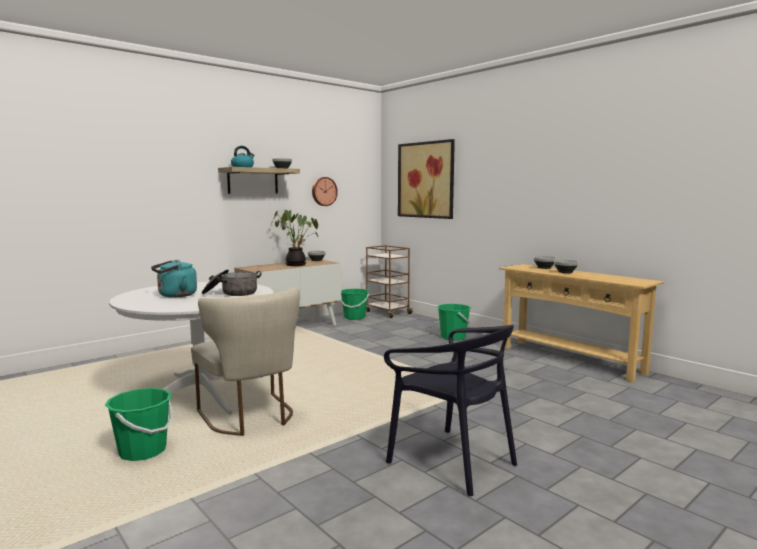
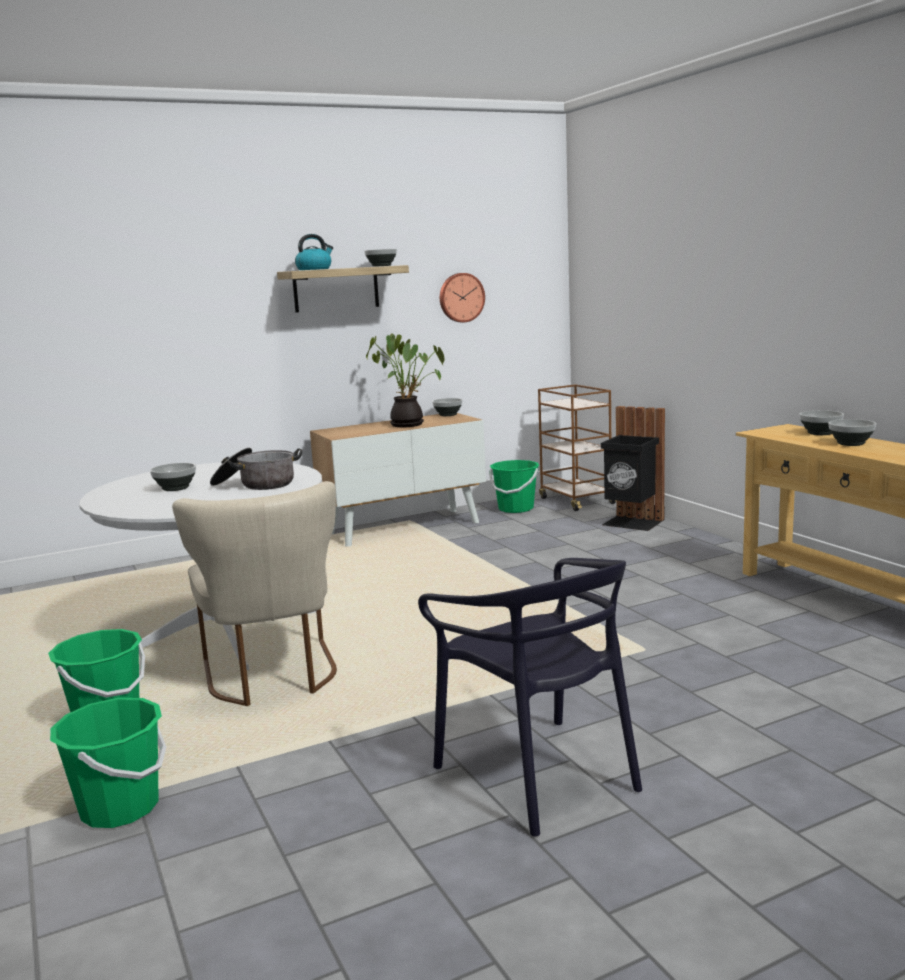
camera: 15 degrees right, 5 degrees up
turquoise kettle [151,260,197,297] -> bowl [150,463,196,491]
picture [398,139,455,219] -> none
green bucket [437,304,471,341] -> green bucket moved to [50,698,166,828]
none -> black trash can [601,406,665,531]

